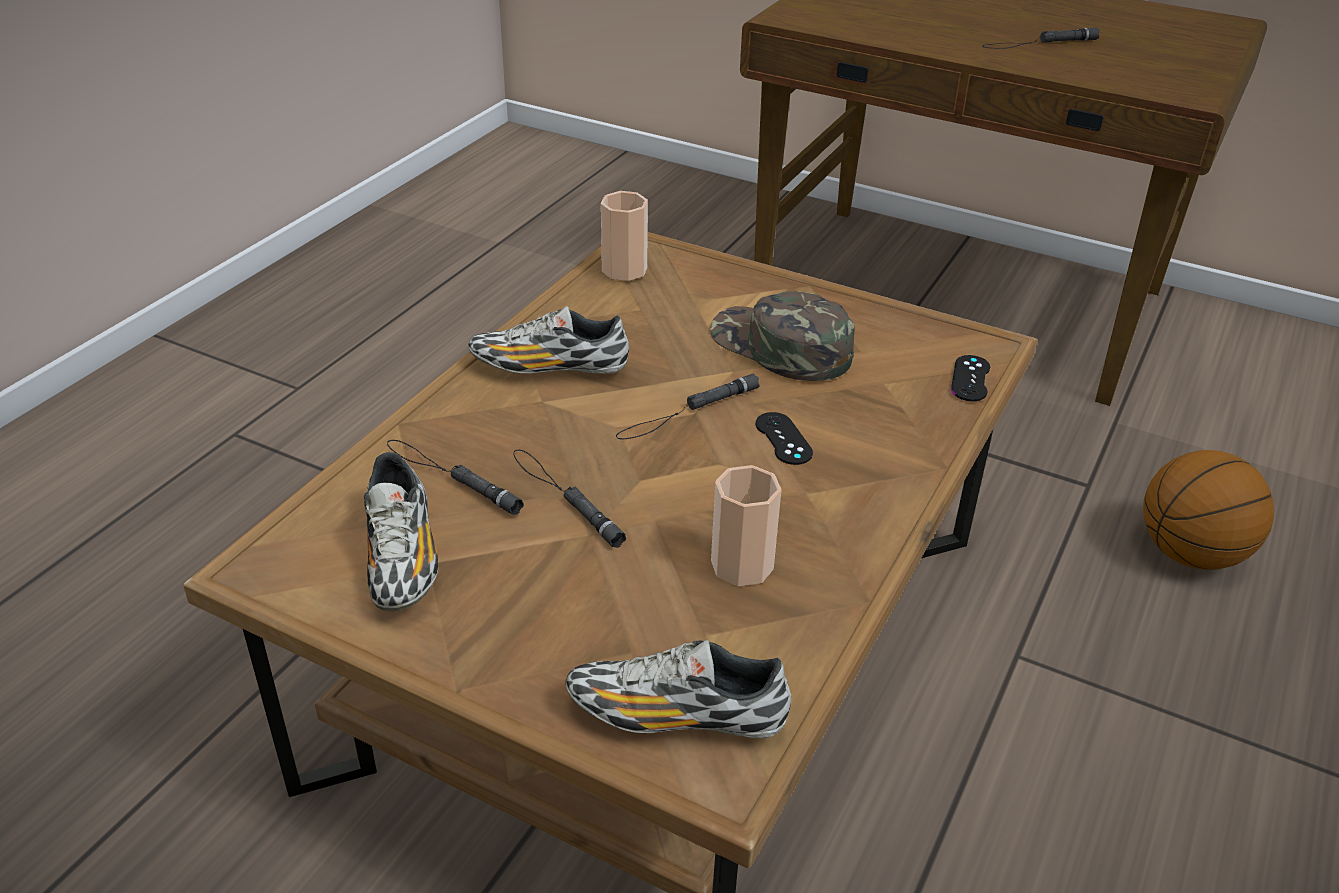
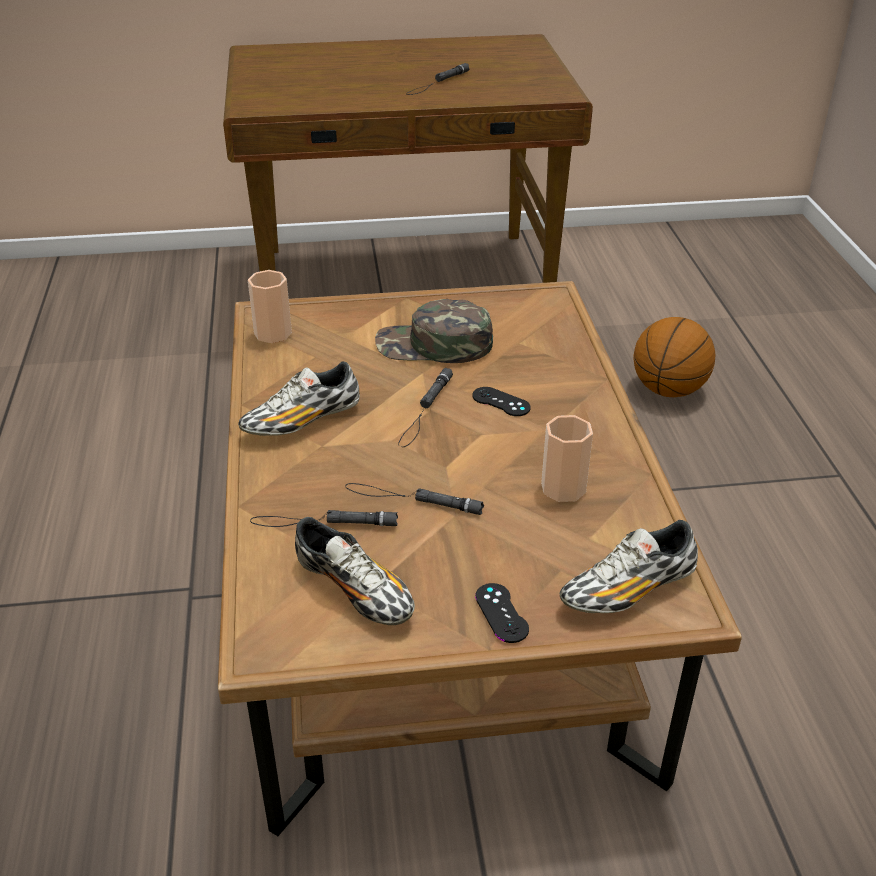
camera: 35 degrees left, 0 degrees up
black game controller [951,355,990,401] -> black game controller moved to [475,583,529,643]

